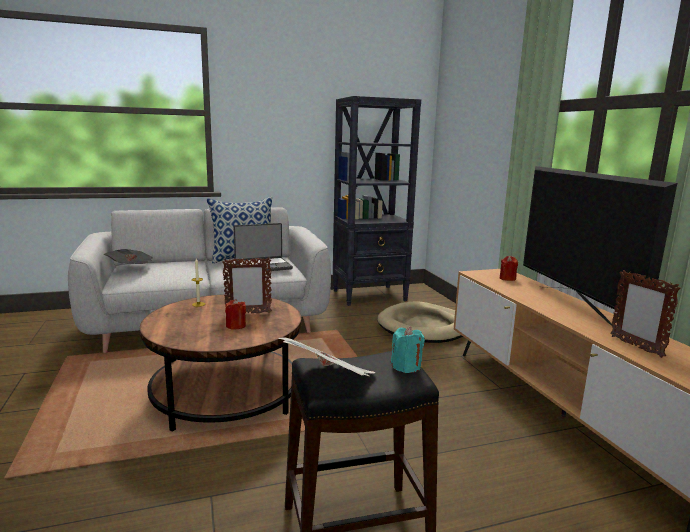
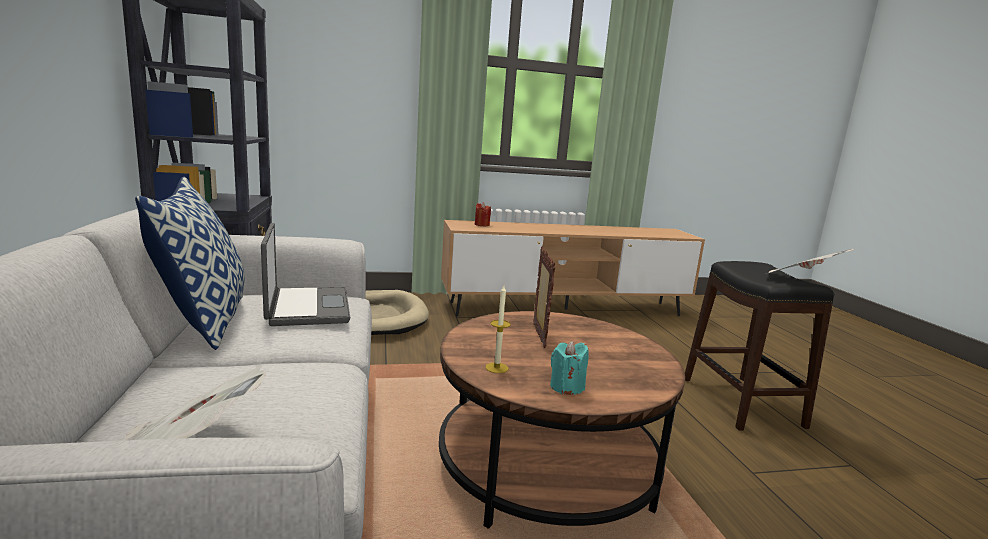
camera: 85 degrees left, 0 degrees up
red candle [225,299,246,330] -> none
turquoise candle [391,326,425,373] -> turquoise candle moved to [550,340,589,395]
television [523,166,677,326] -> none
picture frame [610,270,681,358] -> none

